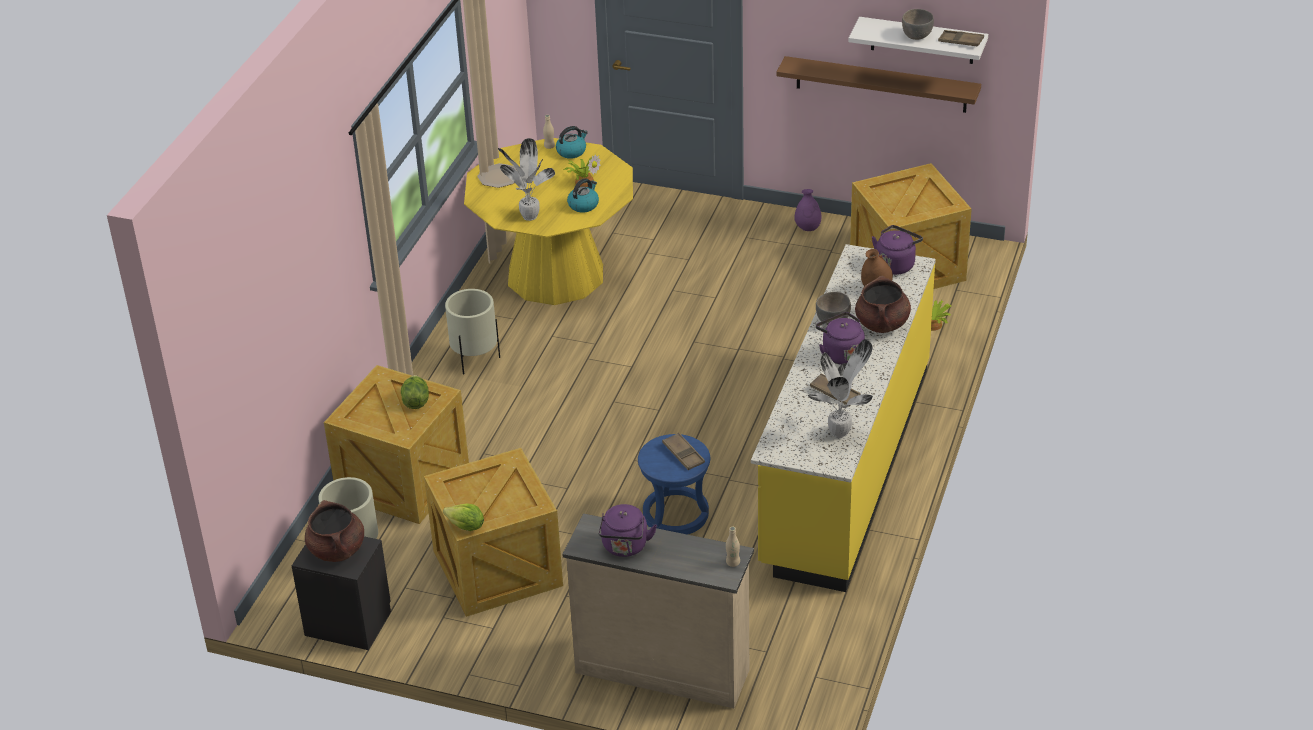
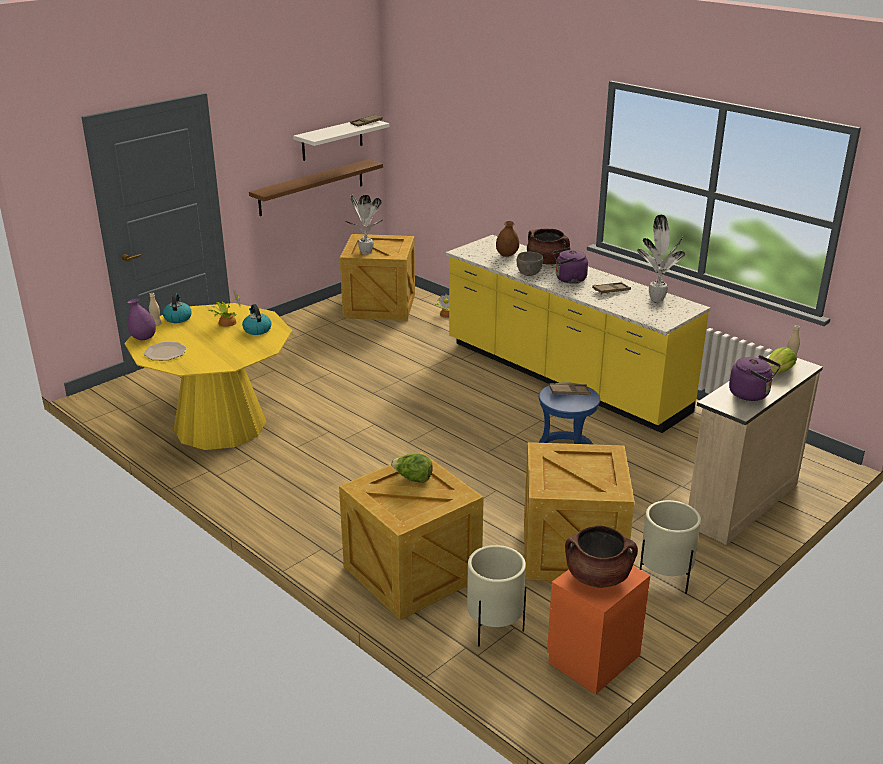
camera: 65 degrees left, 10 degrees down
black nightstand [292,536,391,650] -> orange nightstand [547,566,650,694]
lettuce [443,504,484,531] -> lettuce moved to [768,347,796,373]
beige planter [445,289,500,375] -> beige planter moved to [640,500,701,594]
potted plant [498,138,555,221] -> potted plant moved to [346,194,382,255]
purple vase [794,189,822,231] -> purple vase moved to [127,299,156,340]
purple kettle [872,225,923,275] -> none
grey bowl [902,9,934,40] -> none

